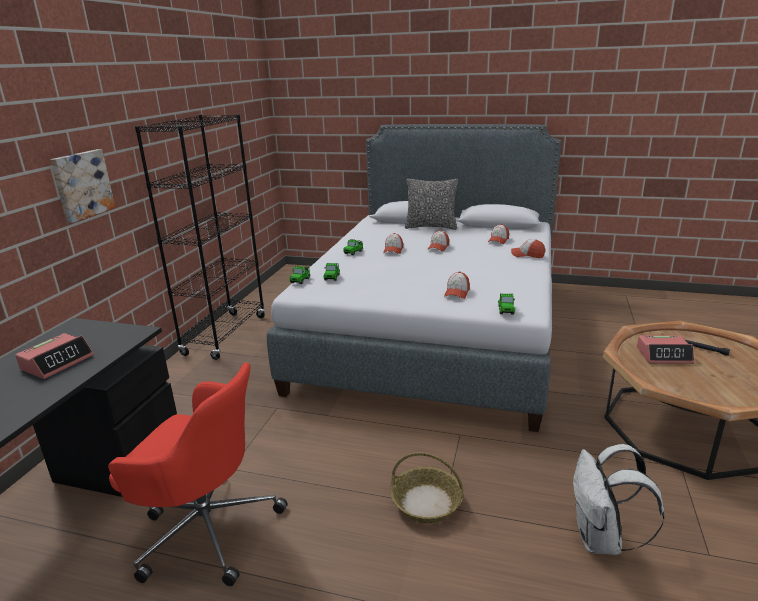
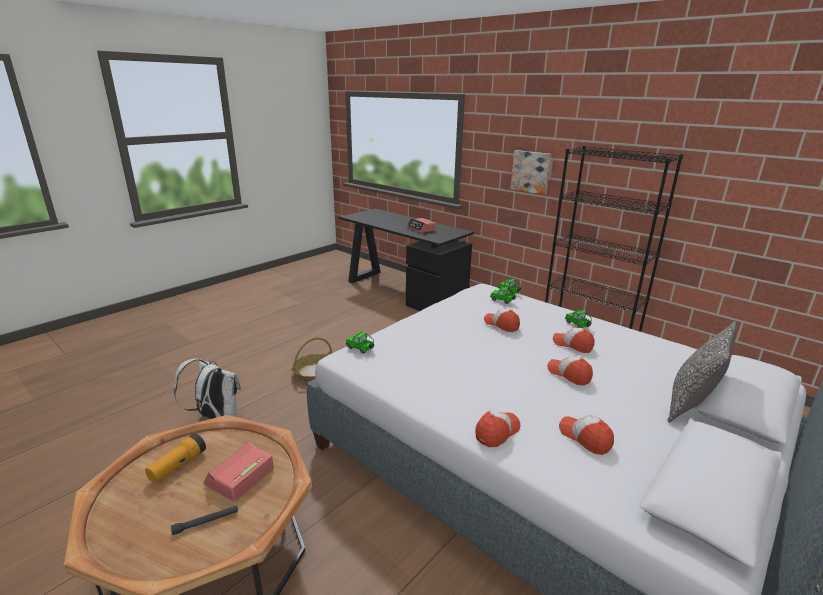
camera: 115 degrees right, 0 degrees up
red office chair [108,363,288,586] -> none
cap [444,271,470,299] -> cap moved to [484,308,520,332]
none -> flashlight [145,433,206,483]

